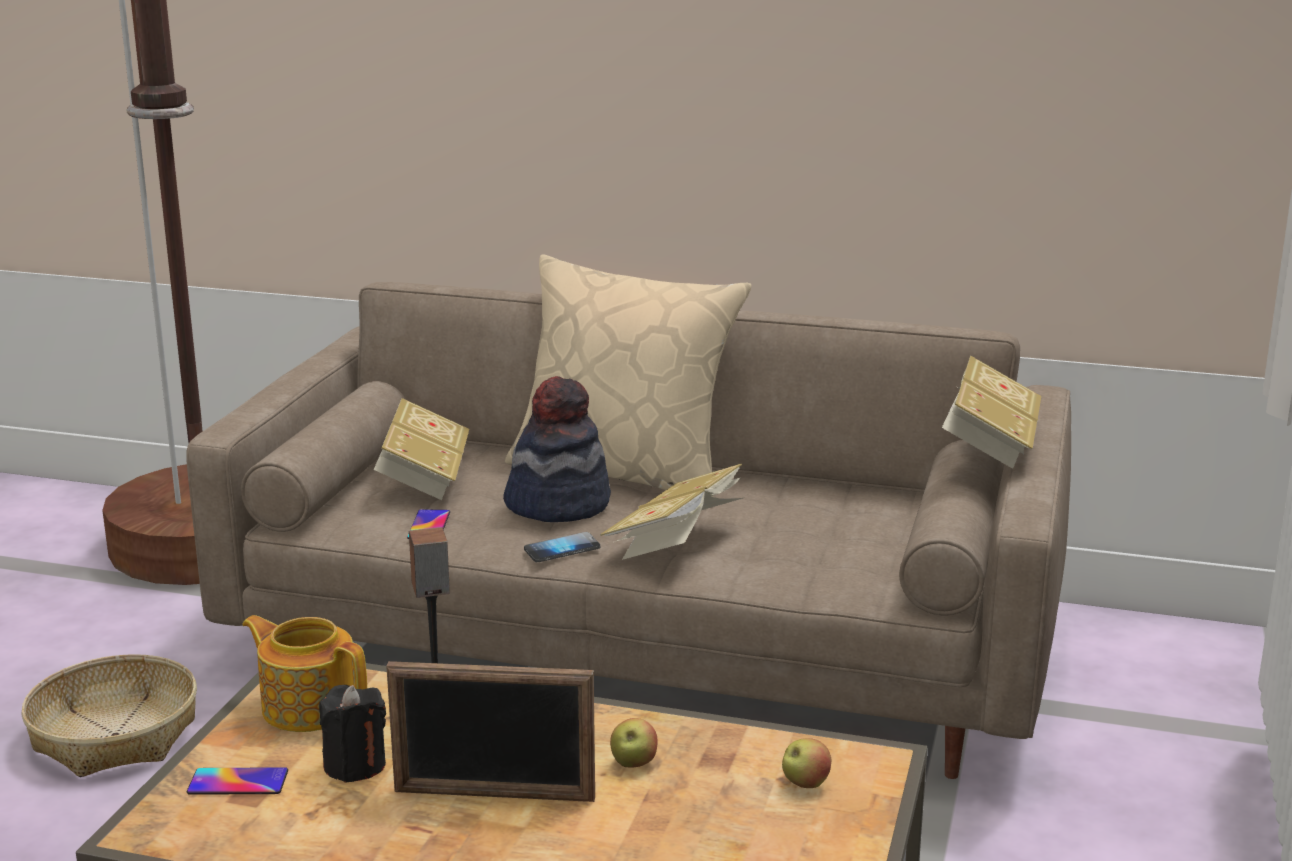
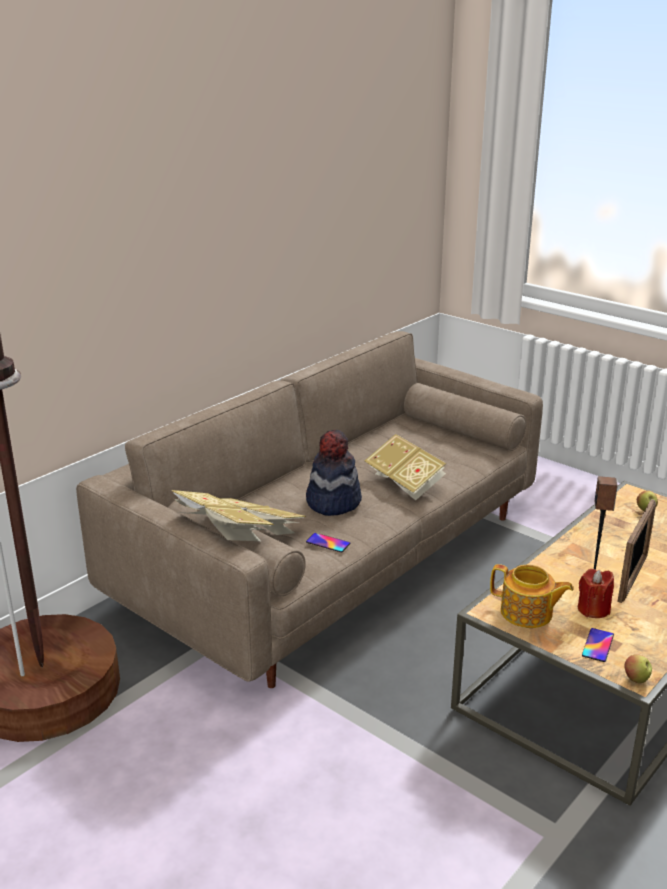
camera: 65 degrees left, 5 degrees up
basket [21,654,197,777] -> none
teapot [242,615,367,732] -> teapot turned 120 degrees counterclockwise [490,564,573,628]
black candle [319,685,386,783] -> red candle [578,569,614,618]
beige pillow [505,254,752,497] -> none
phone [524,532,600,562] -> none
apple [610,718,657,768] -> apple moved to [624,654,652,683]
book [942,356,1041,469] -> book moved to [171,490,274,541]

